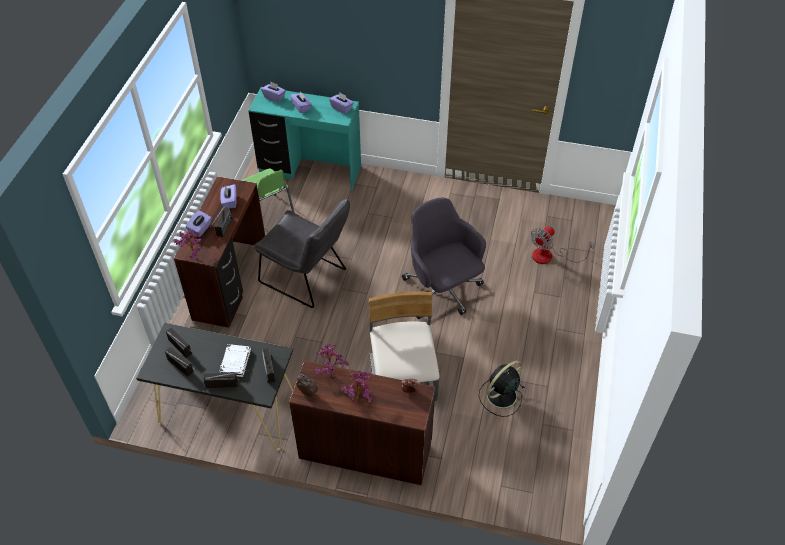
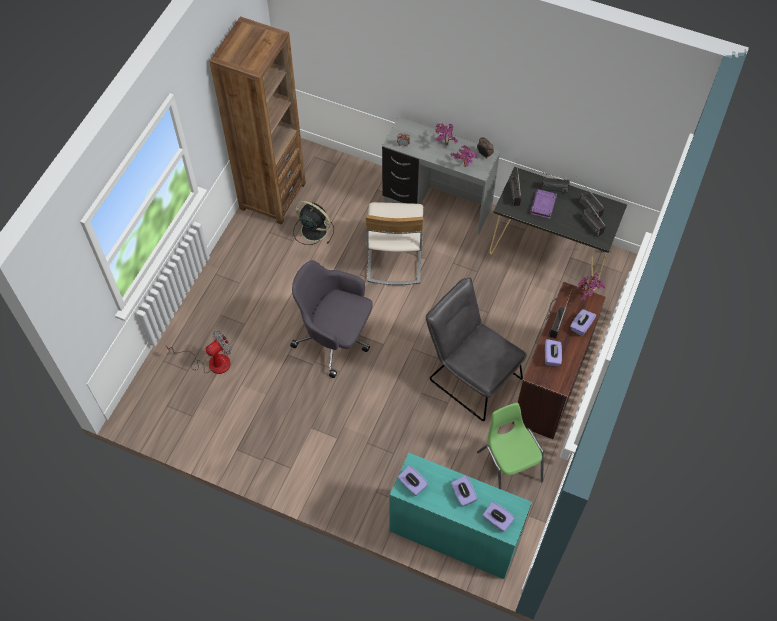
camera: 170 degrees left, 10 degrees up
white book [219,344,251,377] -> purple book [530,189,557,219]
brown desk [289,360,435,485] -> grey desk [382,117,500,235]
grey office chair [402,198,486,319] -> grey office chair turned 135 degrees clockwise [290,260,373,378]
black fan [479,361,524,417] -> black fan turned 120 degrees counterclockwise [293,201,334,245]
none -> brown bookcase [209,16,306,225]

